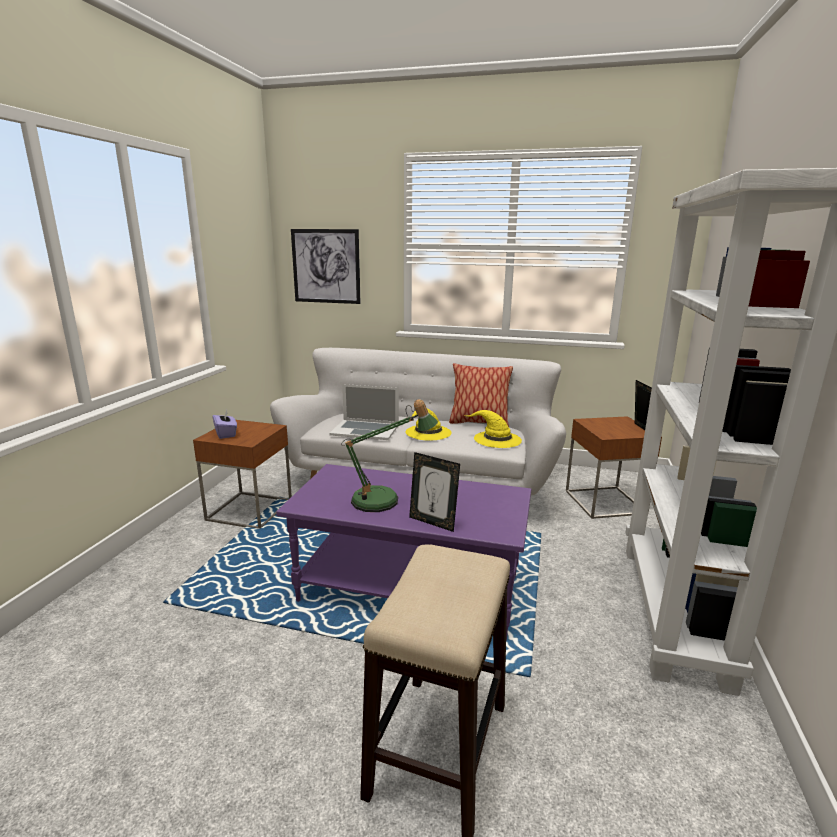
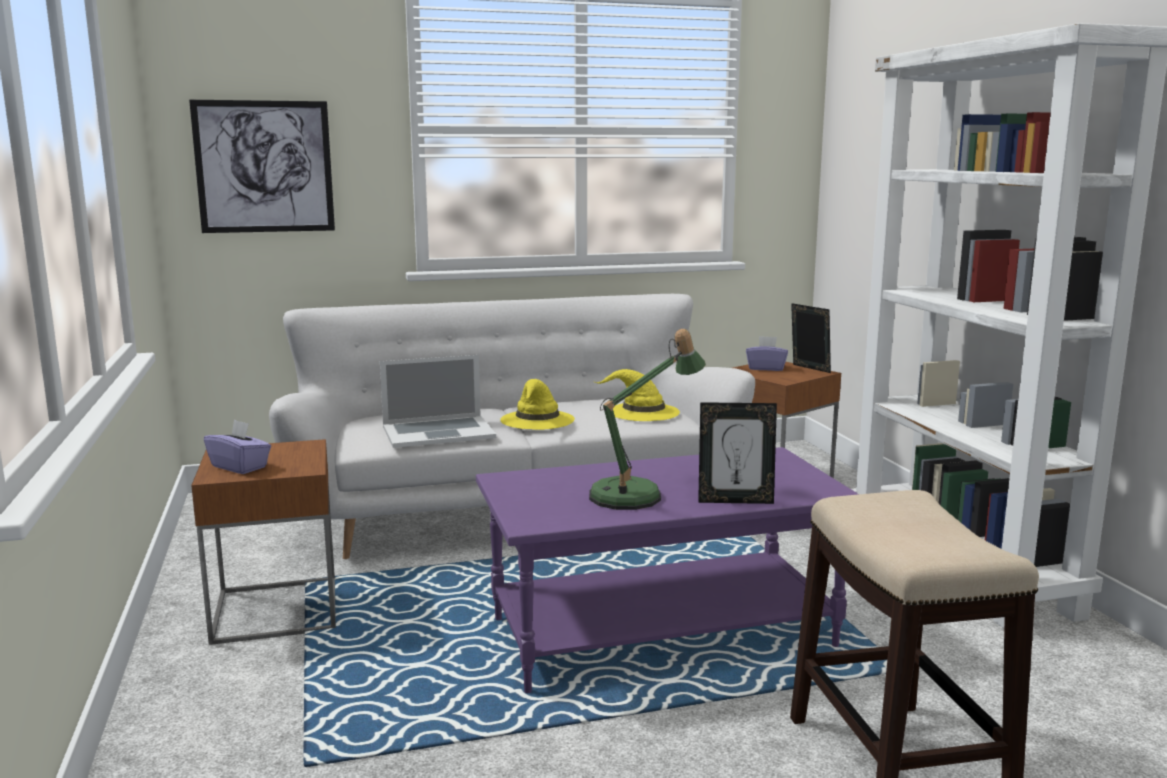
camera: 30 degrees left, 5 degrees down
pillow [449,363,513,427] -> none
none -> purple tissue box [746,336,788,371]

